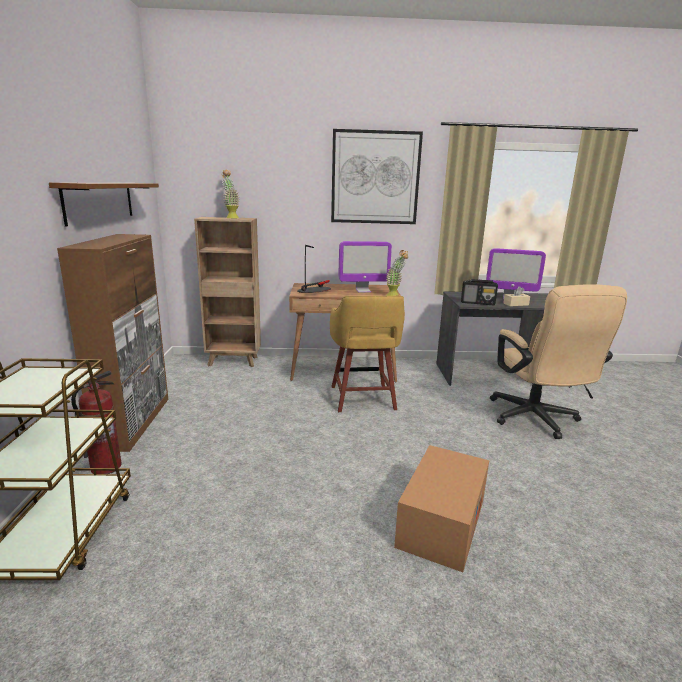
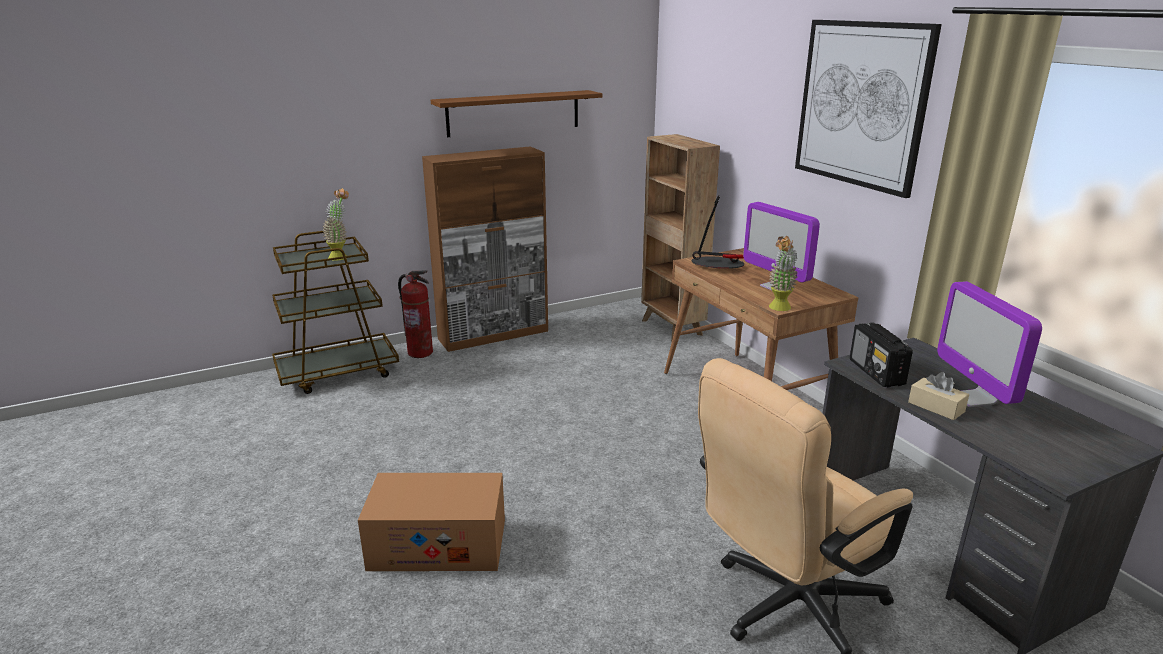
camera: 65 degrees right, 5 degrees up
potted plant [221,170,240,218] -> potted plant moved to [322,188,349,261]
yellow stool [330,296,405,412] -> none

